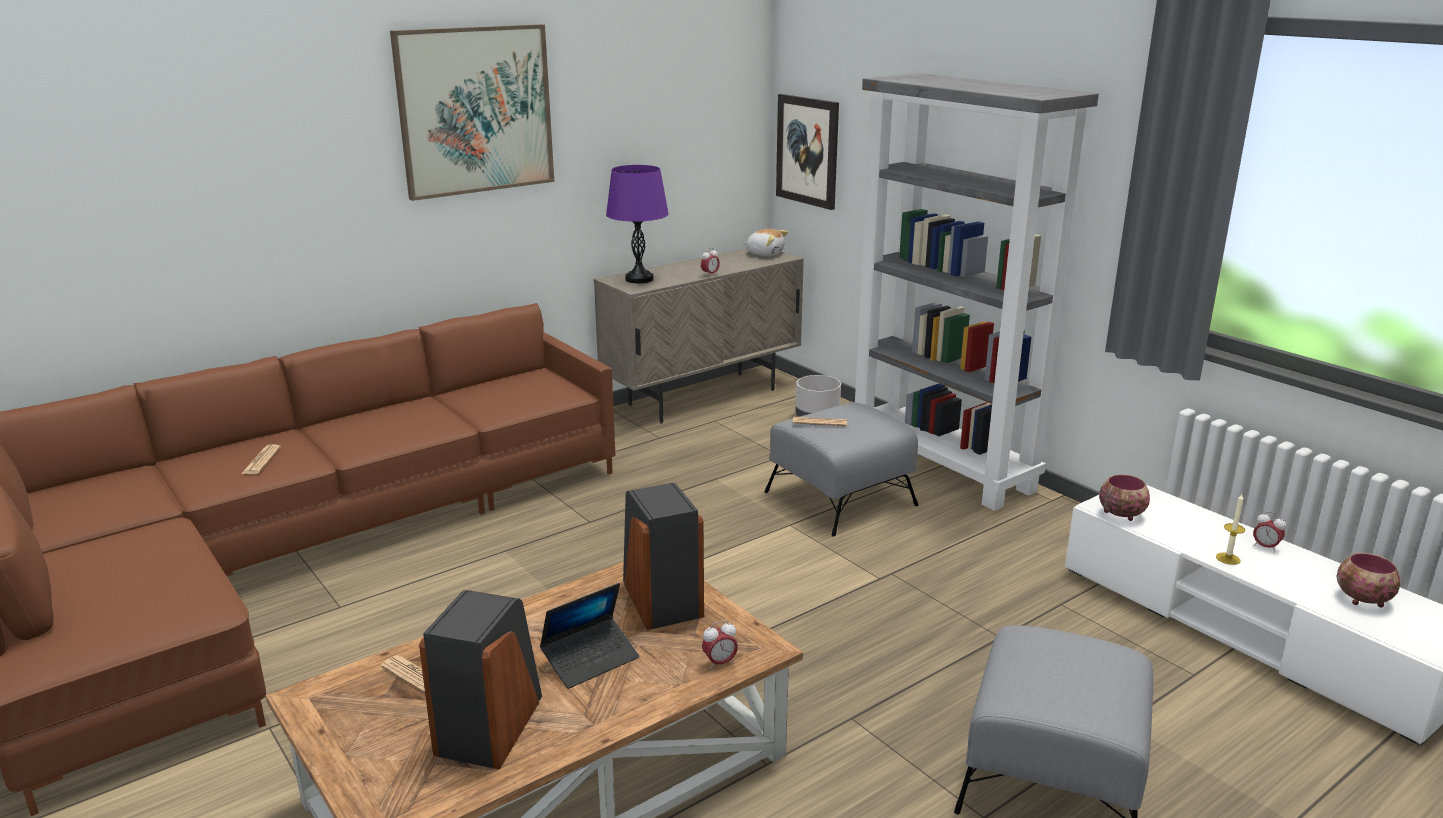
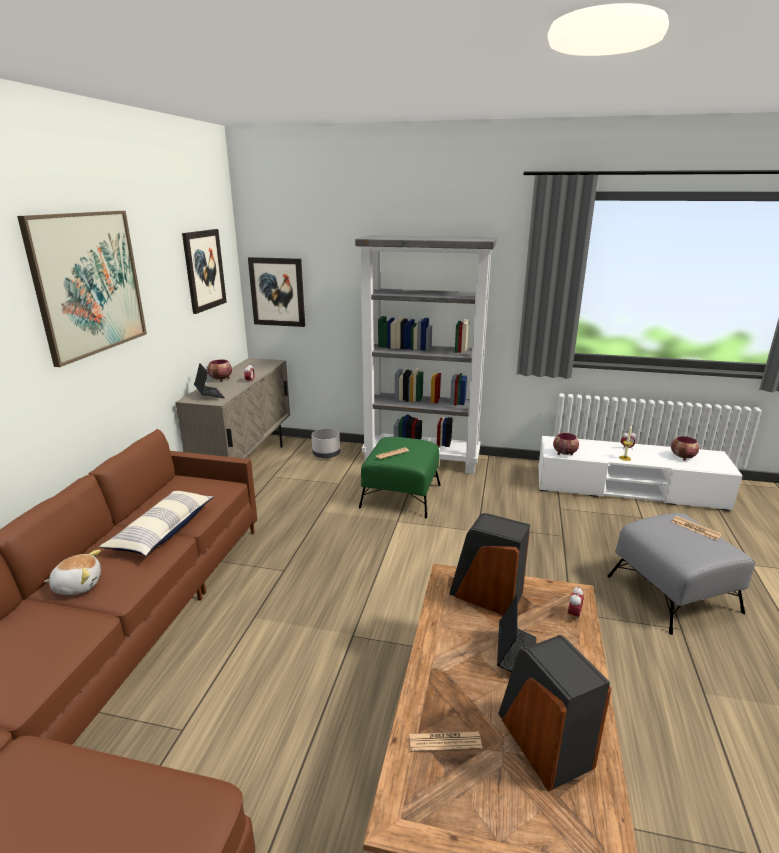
camera: 40 degrees left, 0 degrees up
newspaper [241,444,281,474] -> newspaper moved to [672,516,722,540]
purple table lamp [606,165,669,283] -> laptop [194,363,225,398]
plush toy [744,229,788,256] -> plush toy moved to [44,550,101,595]
grey ottoman [764,402,919,537] -> green ottoman [359,437,440,518]
none -> pillow [99,491,213,556]
none -> picture [182,229,227,314]
none -> bowl [207,359,232,382]

